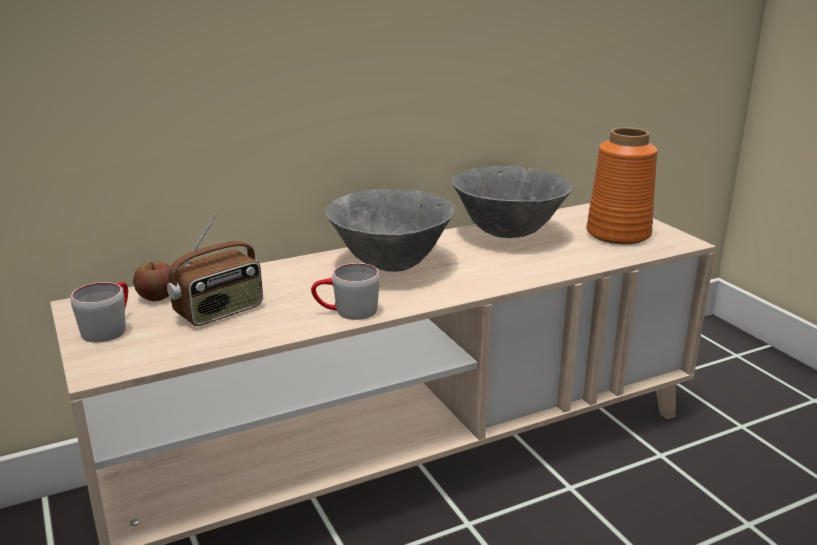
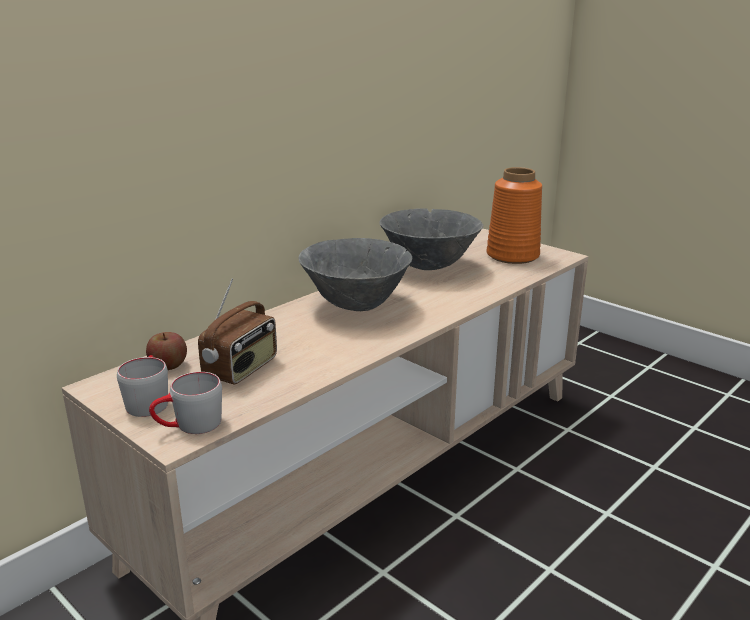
camera: 20 degrees left, 0 degrees up
grey mug [311,263,380,320] -> grey mug moved to [149,372,222,434]

